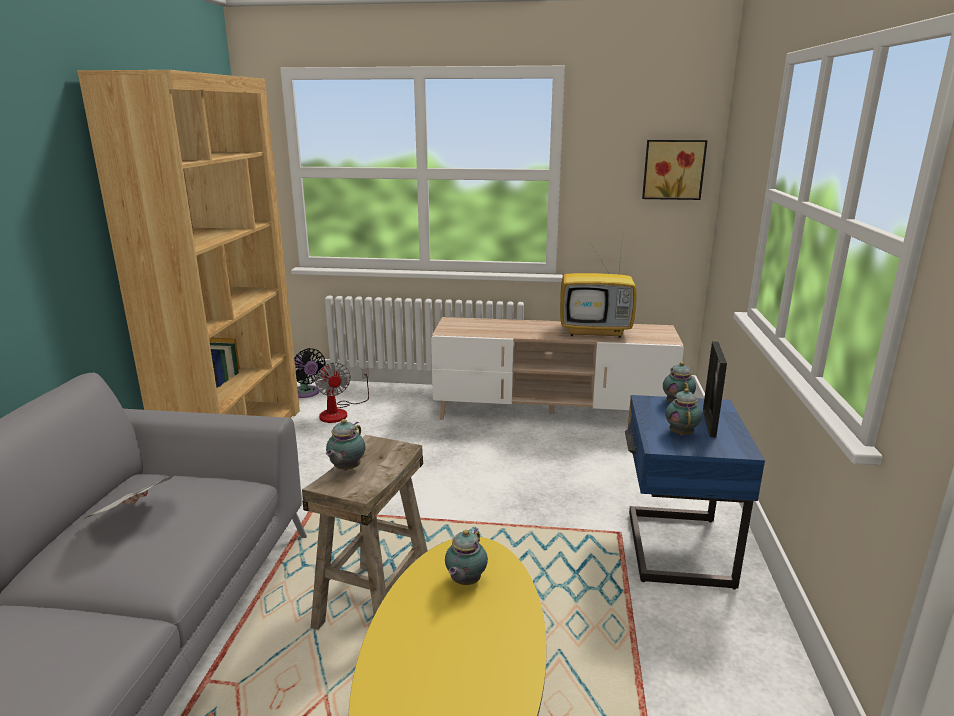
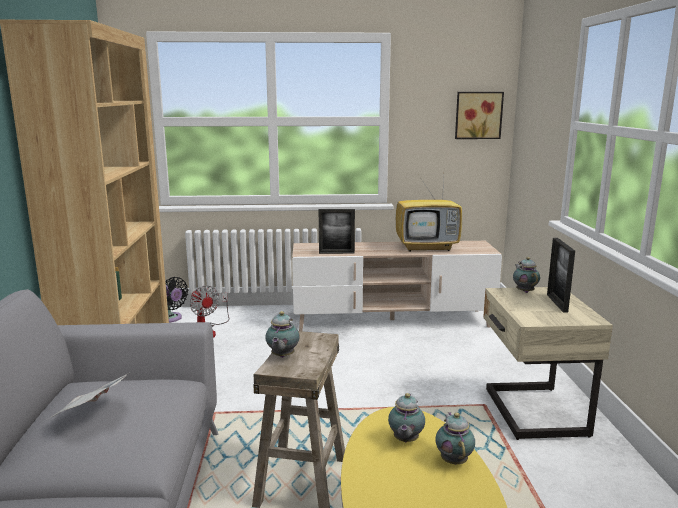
camera: 10 degrees left, 5 degrees down
blue nightstand [625,395,765,589] -> beige nightstand [483,287,613,440]
teapot [665,388,702,436] -> teapot moved to [435,412,475,465]
none -> picture frame [319,209,355,254]

